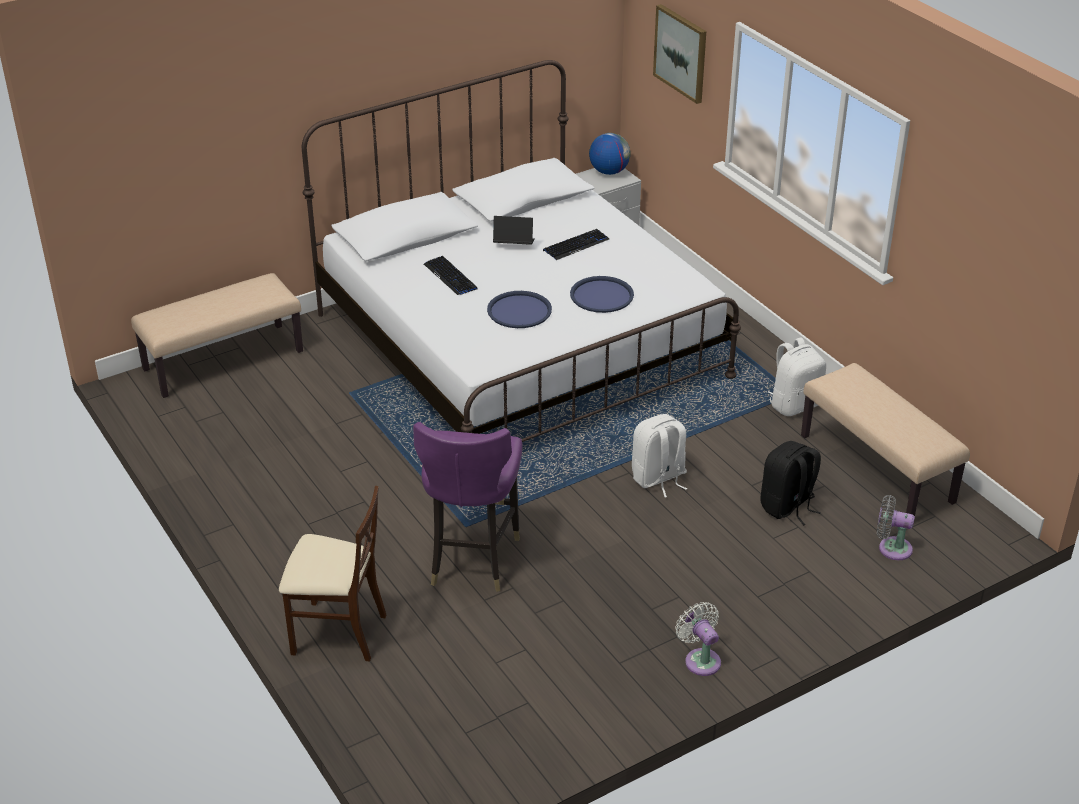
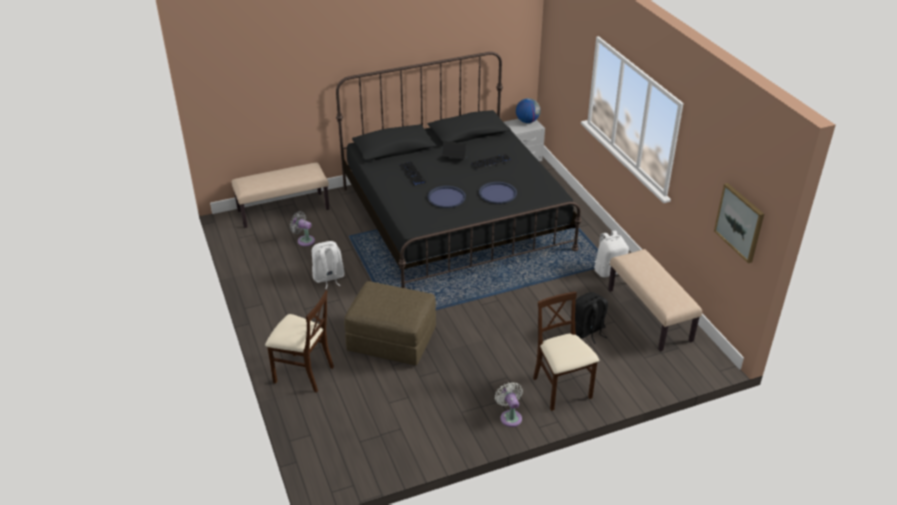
camera: 10 degrees right, 0 degrees up
white bed [302,60,741,442] -> black bed [336,52,582,288]
purple chair [413,422,522,592] -> brown ottoman [344,281,436,366]
white backpack [632,414,687,497] -> white backpack moved to [312,241,344,289]
picture [653,4,706,104] -> picture moved to [714,183,764,263]
grey fan [877,495,915,560] -> grey fan moved to [290,211,315,246]
none -> beige chair [533,292,599,411]

